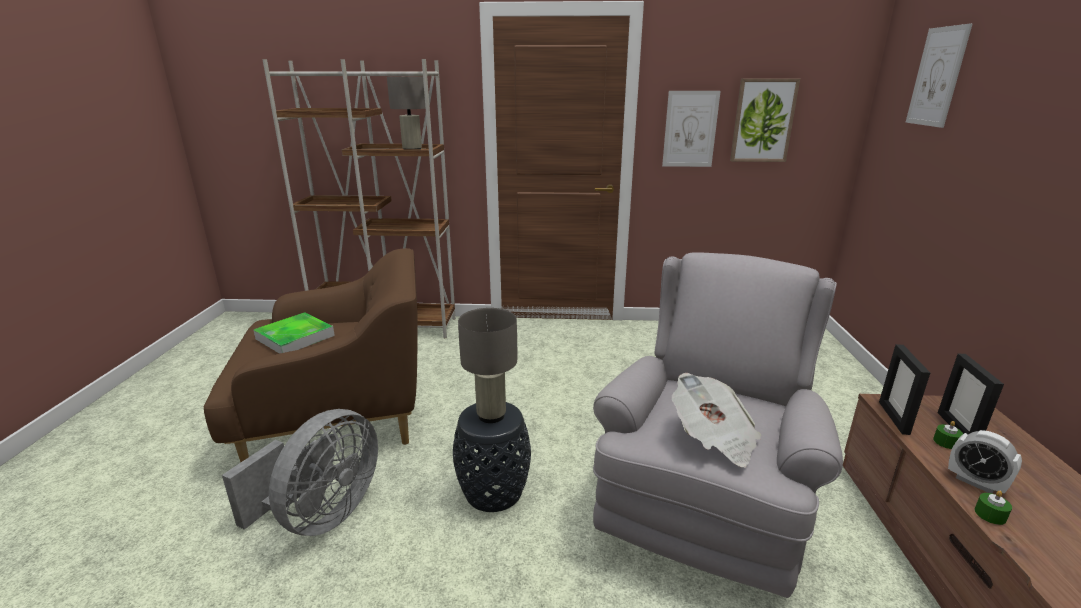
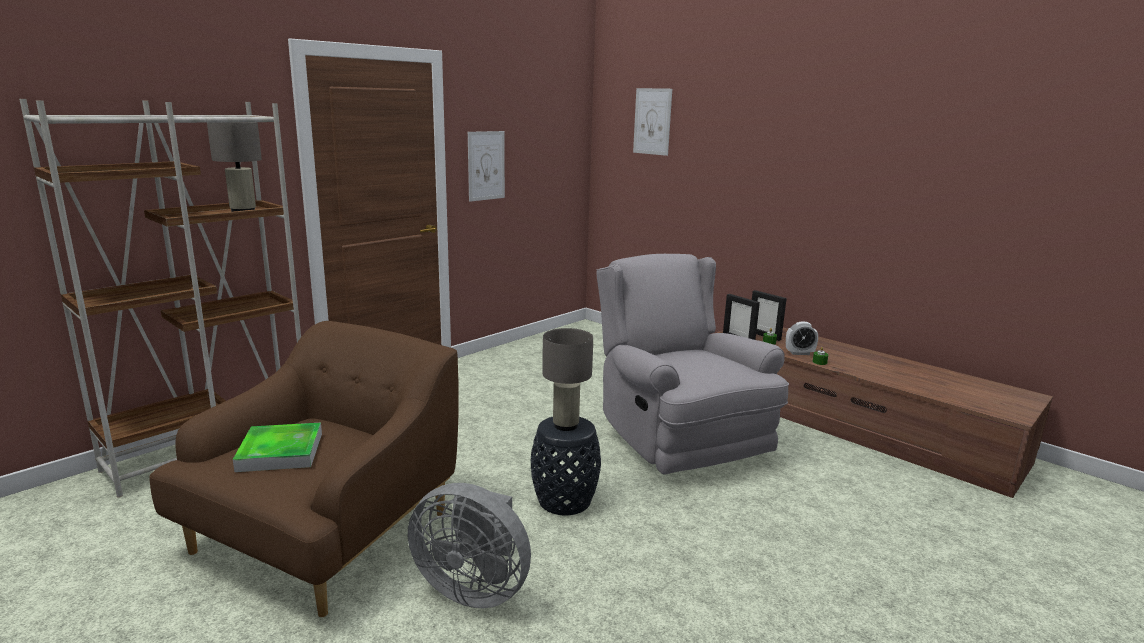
camera: 50 degrees left, 5 degrees down
grey fan [222,409,378,536] -> grey fan turned 135 degrees clockwise [408,483,531,608]
newspaper [672,373,761,467] -> none
picture [730,79,800,162] -> none

